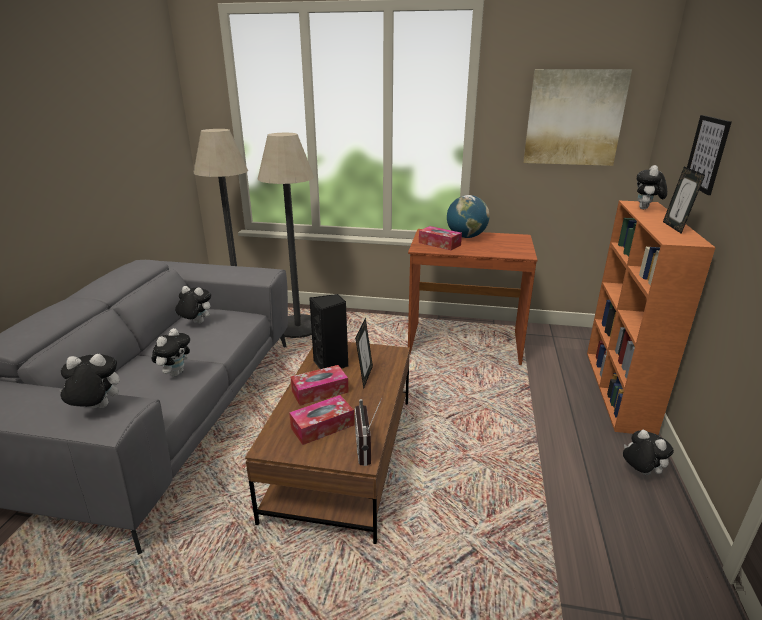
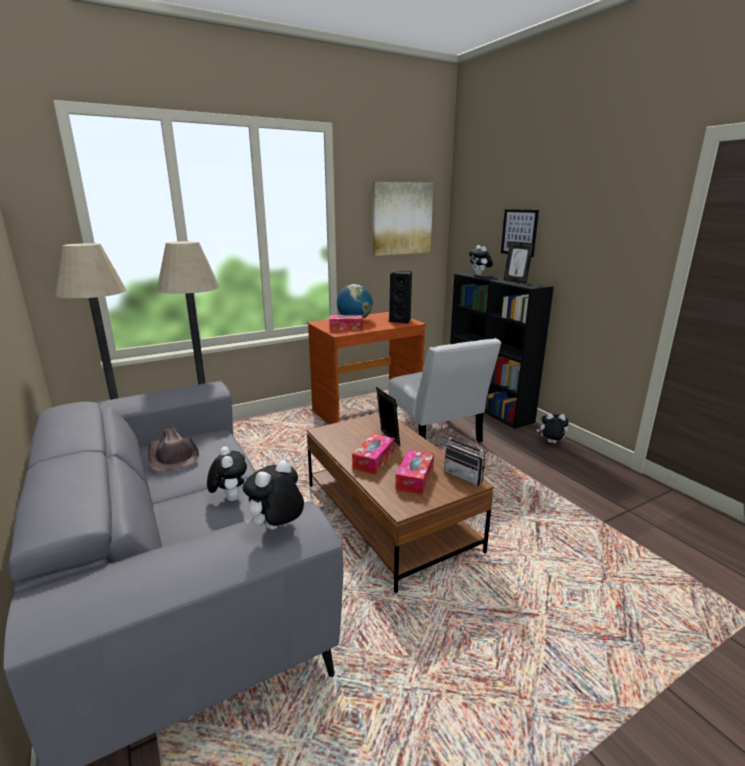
camera: 40 degrees left, 5 degrees down
plush toy [175,286,211,324] -> brown hat [148,428,199,471]
black speaker [309,294,348,369] -> black speaker moved to [389,271,412,324]
orange bookcase [587,201,716,435] -> black bookcase [450,272,554,429]
none -> white chair [388,338,502,443]

